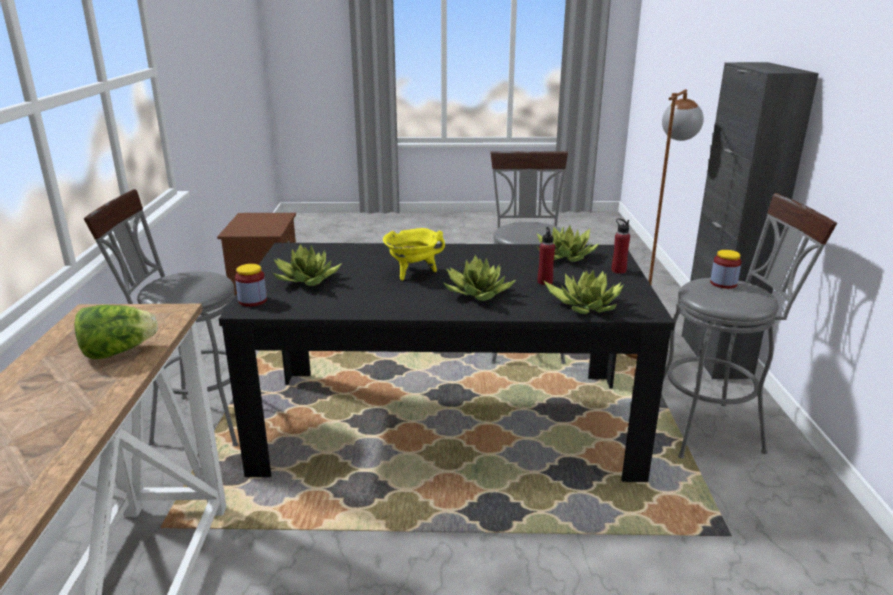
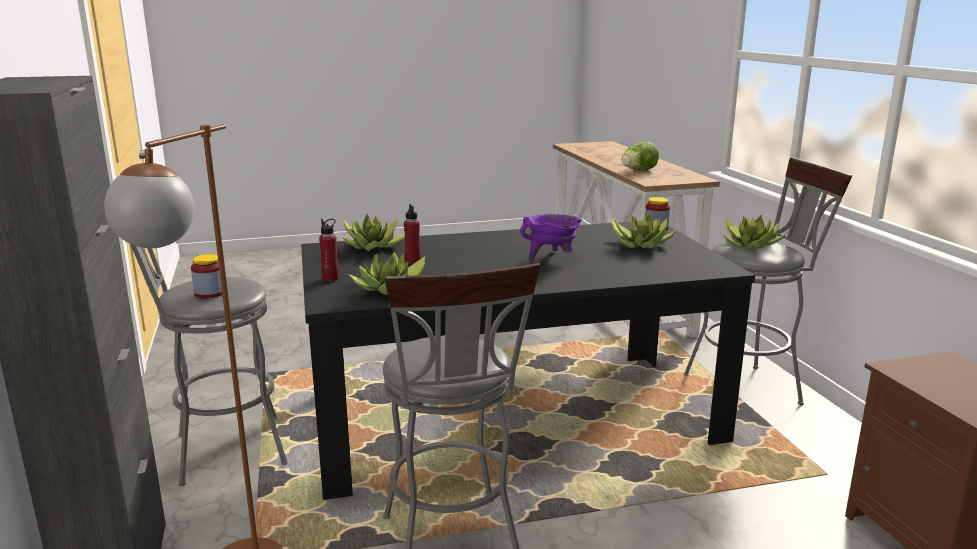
camera: 165 degrees right, 5 degrees down
yellow cooking pot [383,228,445,281] -> purple cooking pot [520,214,582,261]
potted plant [444,255,516,301] -> potted plant moved to [723,215,787,249]

